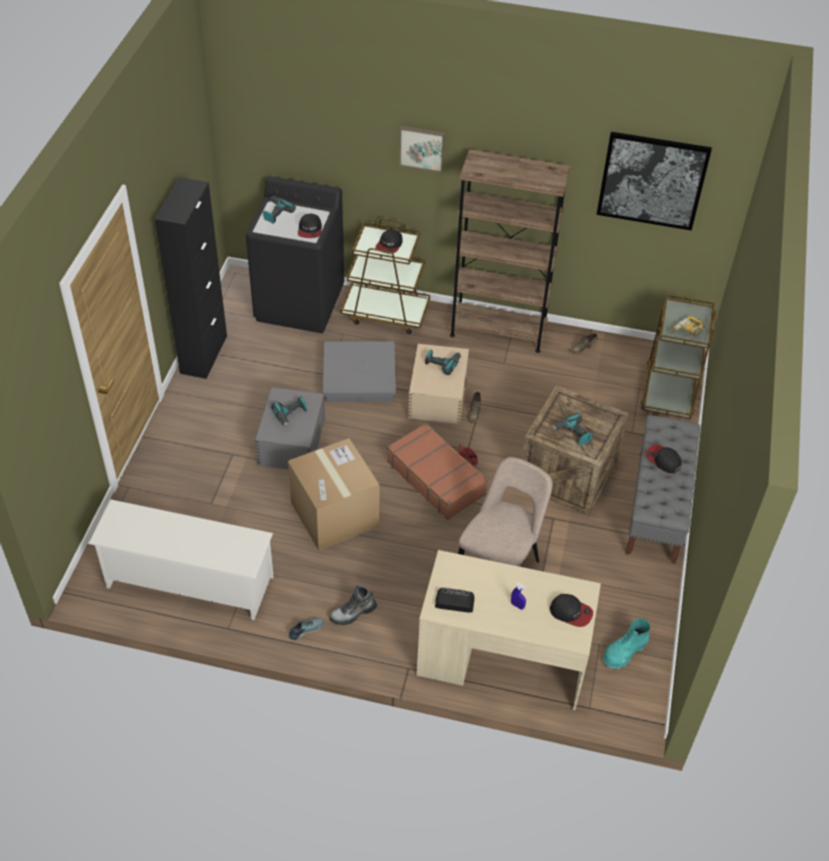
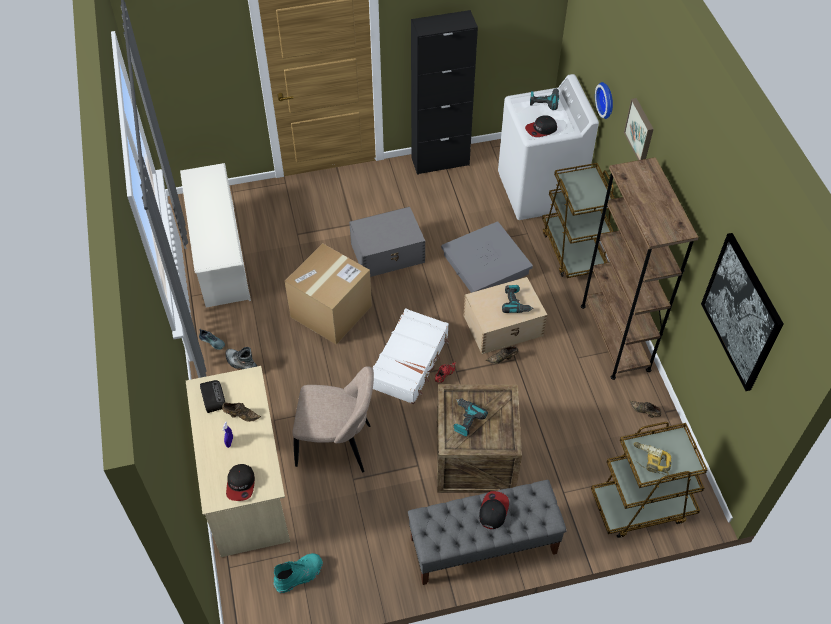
camera: 65 degrees right, 5 degrees up
black washing machine [246,176,344,333] -> white washing machine [498,74,599,220]
power drill [271,396,307,427] -> none
cap [376,229,403,254] -> none
brown suitcase [387,423,488,520] -> white suitcase [373,308,449,404]
turquoise boot [603,618,651,670] -> turquoise boot turned 120 degrees clockwise [273,553,323,593]
none -> brown shoe [222,402,261,422]
none -> wall clock [595,82,613,119]

